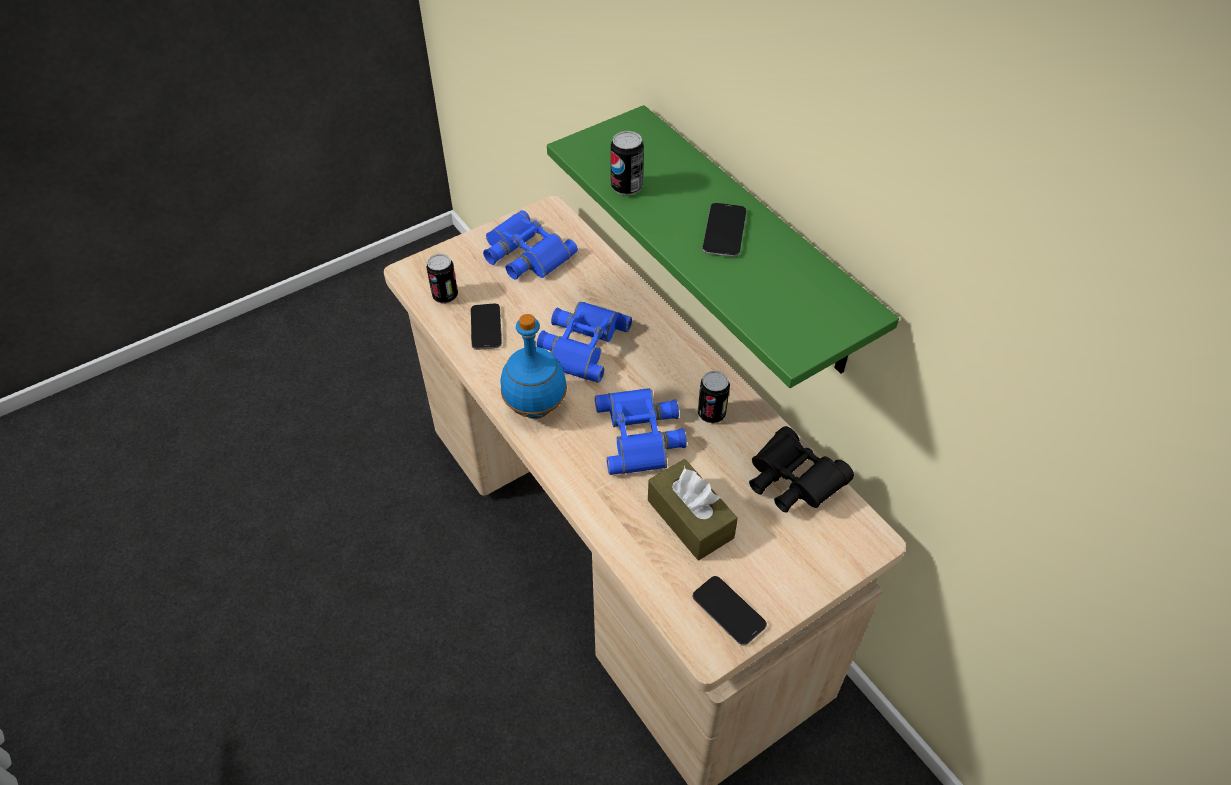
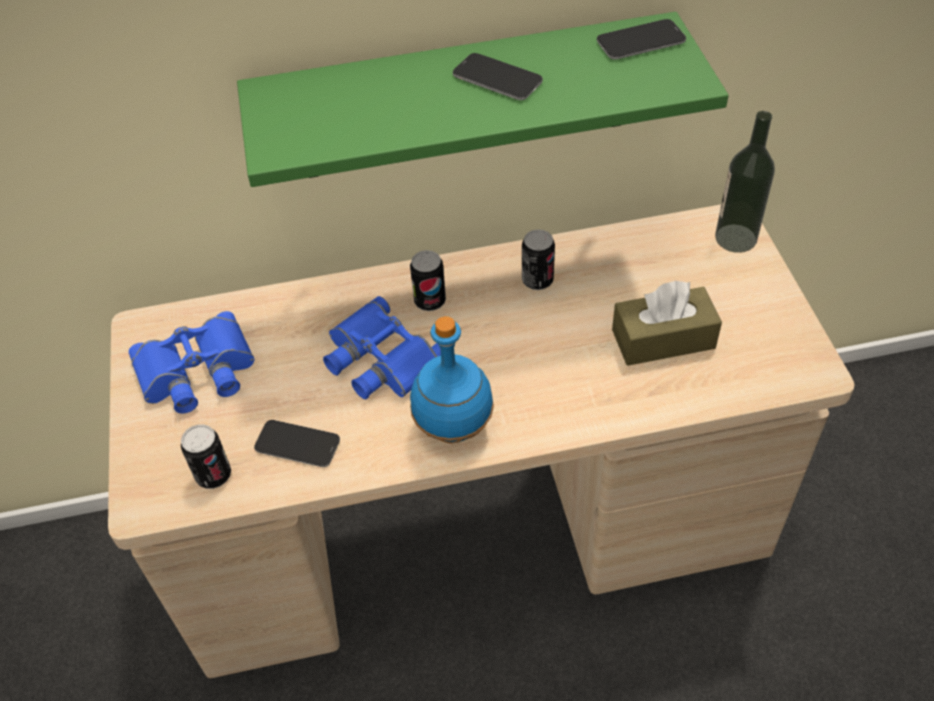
camera: 65 degrees left, 0 degrees up
blue binoculars [595,388,687,475] -> none
can [611,131,644,196] -> can moved to [410,250,446,311]
phone [692,576,767,645] -> phone moved to [597,19,686,60]
black binoculars [749,426,854,513] -> none
none -> bottle [715,111,775,253]

